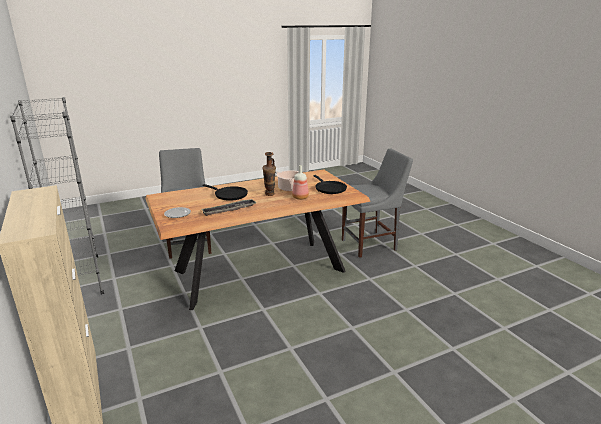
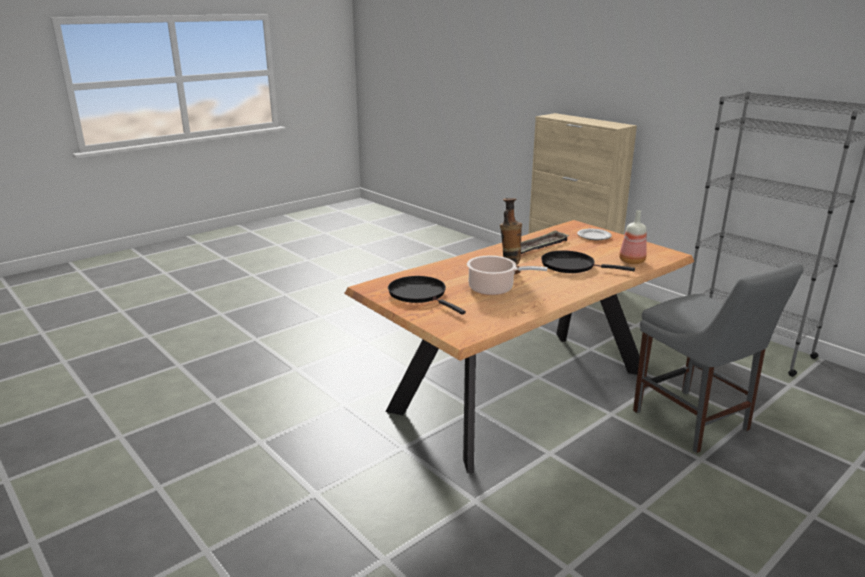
camera: 165 degrees right, 0 degrees up
bottle [292,165,309,200] -> bottle moved to [619,210,647,264]
grey chair [342,148,413,258] -> none

